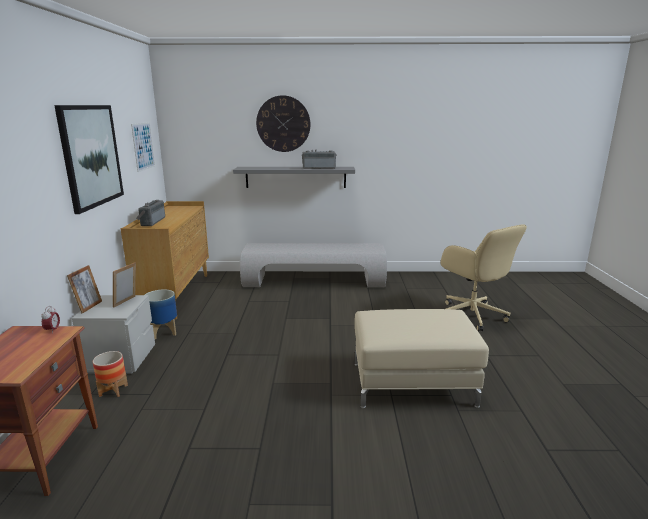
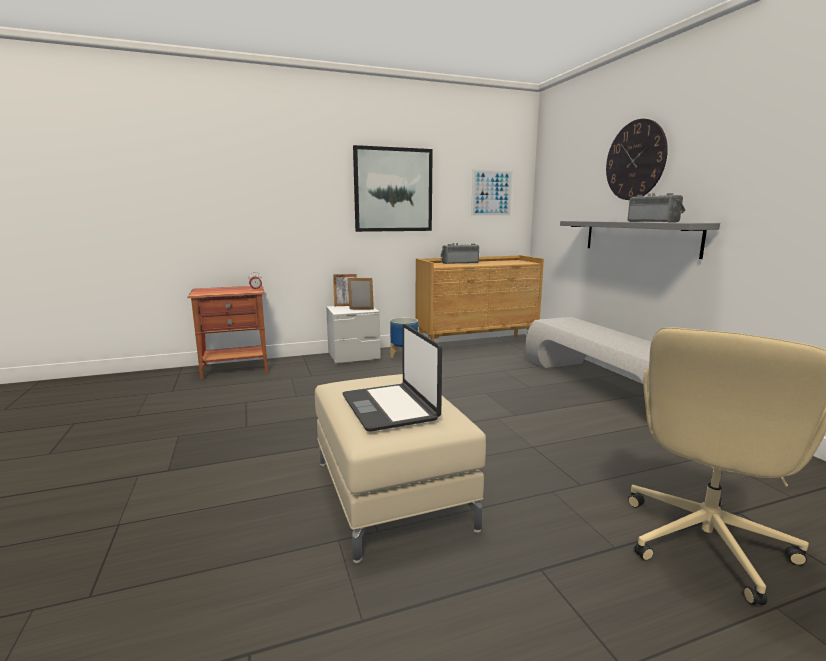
camera: 70 degrees right, 5 degrees down
planter [93,351,128,397] -> none
none -> laptop [342,324,442,431]

